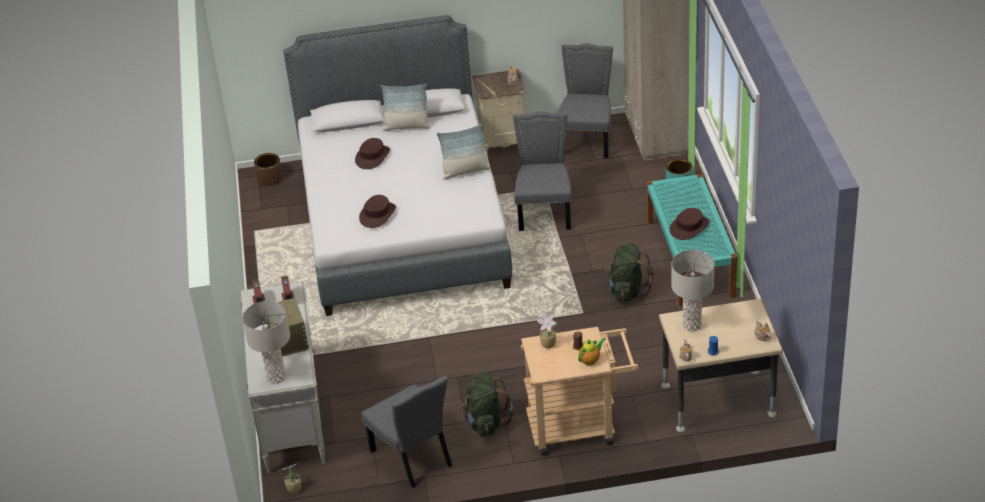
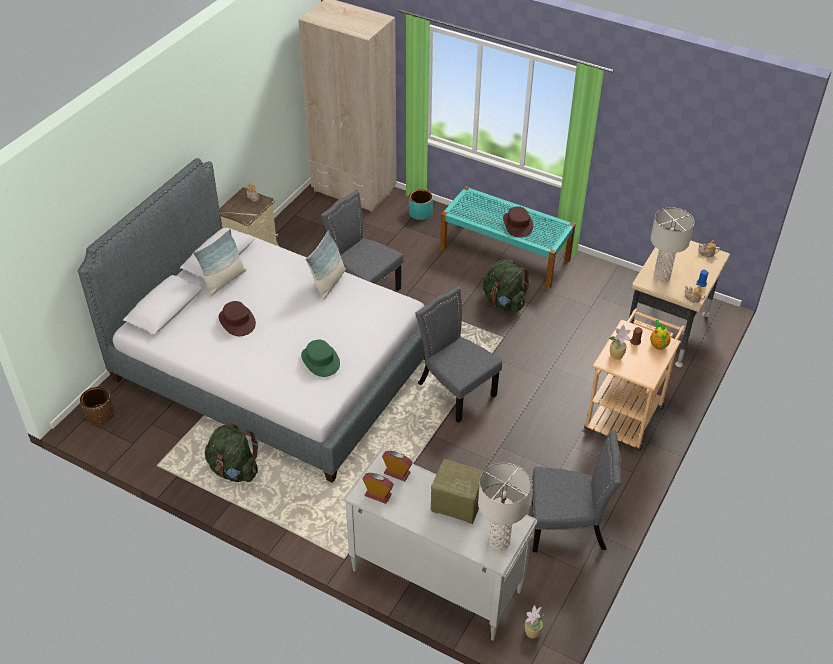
camera: 55 degrees left, 5 degrees up
brown hat [359,195,396,228] -> green hat [301,340,340,377]
green backpack [460,372,513,437] -> green backpack moved to [205,424,258,482]
grey chair [558,43,613,158] -> grey chair moved to [415,286,502,423]

